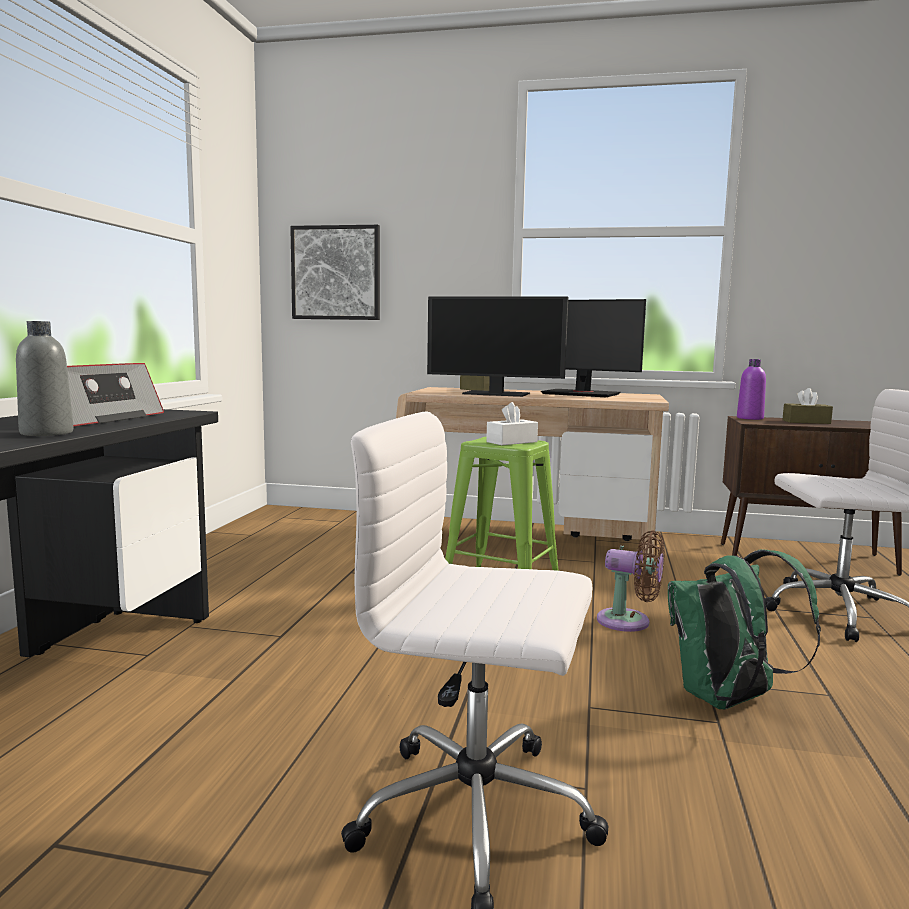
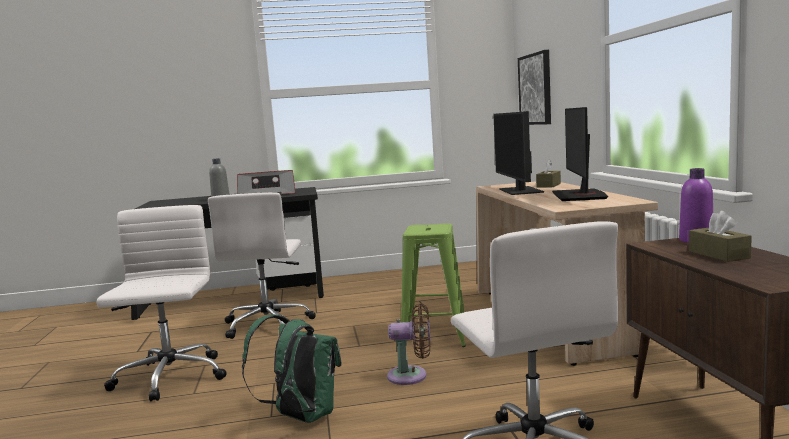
camera: 70 degrees right, 0 degrees up
white tissue box [486,402,538,445] -> none
brown fan [597,530,665,632] -> brown fan turned 90 degrees counterclockwise [387,304,430,385]
none -> white office chair [208,192,316,339]

